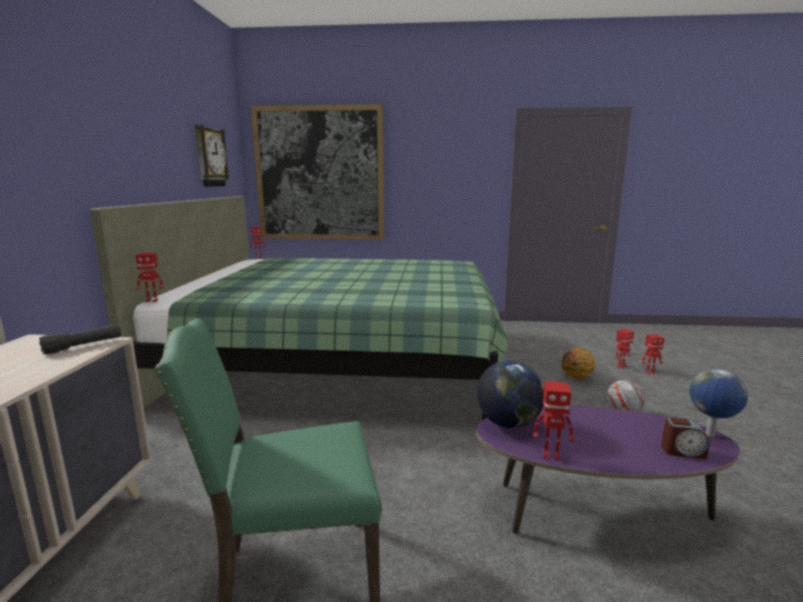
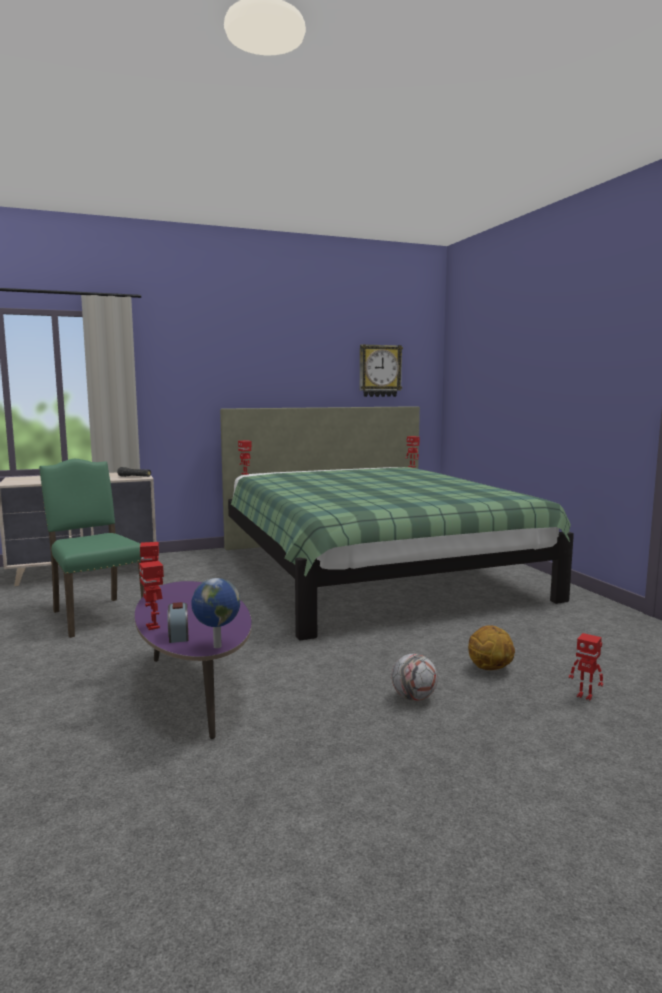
camera: 65 degrees right, 5 degrees down
picture [251,104,384,239] -> none
globe [477,360,544,428] -> none
toy robot [642,334,664,374] -> toy robot moved to [139,561,164,630]

